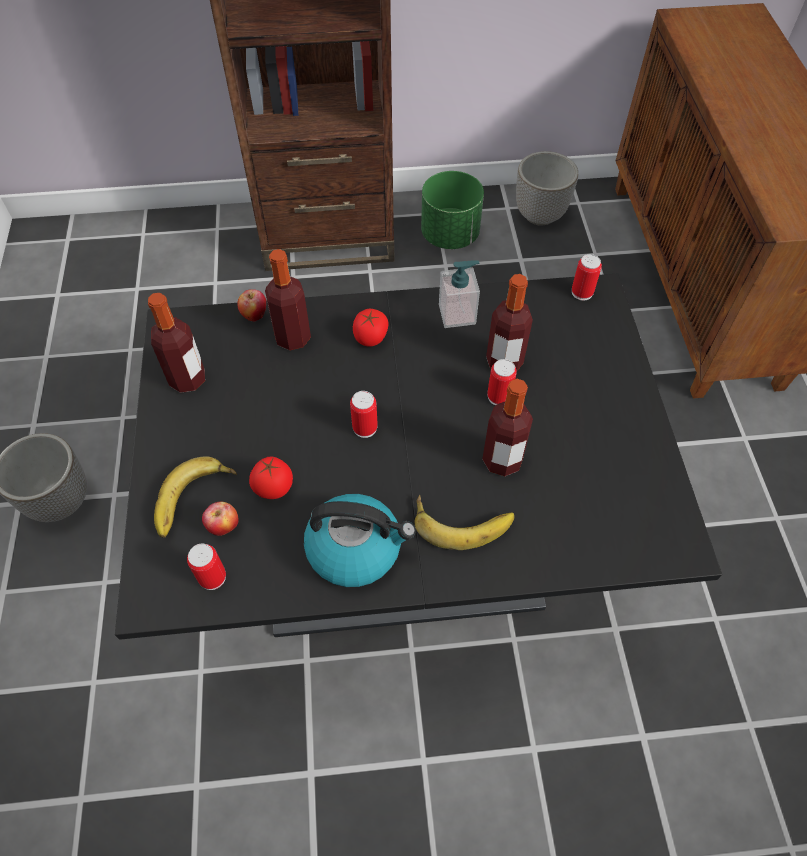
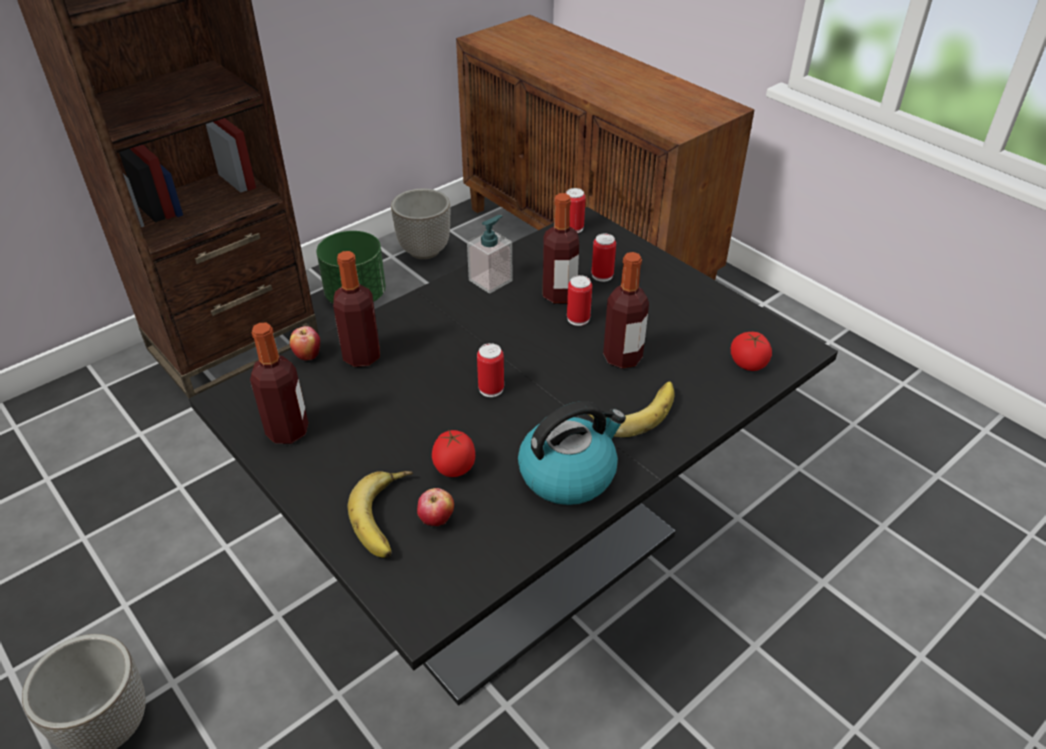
camera: 35 degrees left, 15 degrees down
can [187,544,226,590] -> can moved to [592,234,616,282]
tomato [353,309,389,347] -> tomato moved to [731,332,772,371]

